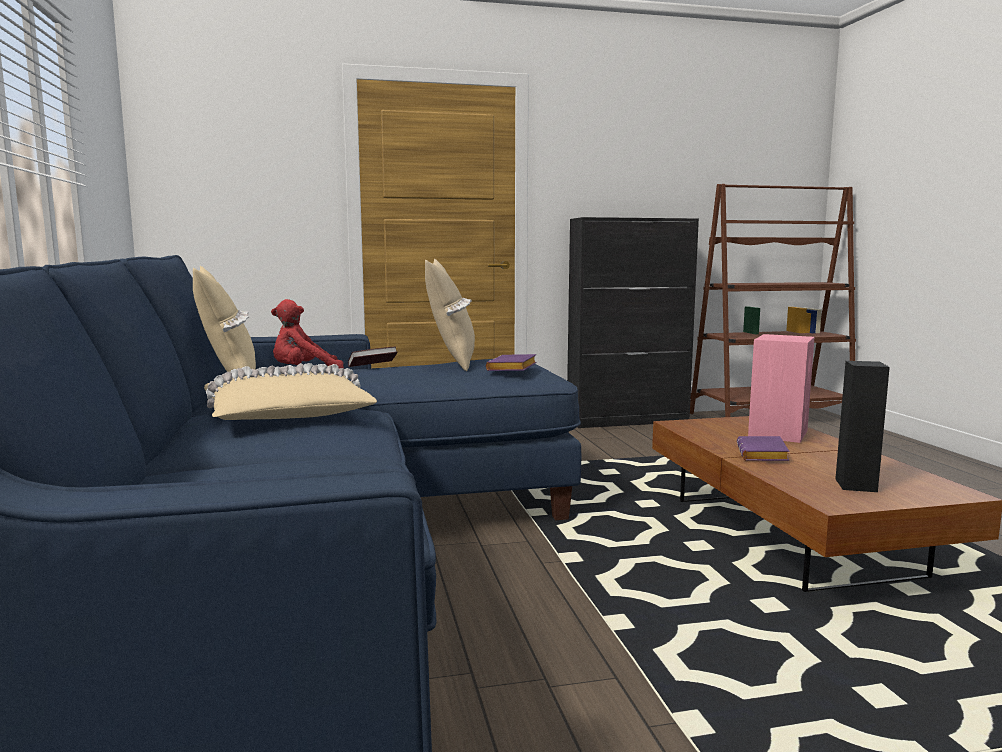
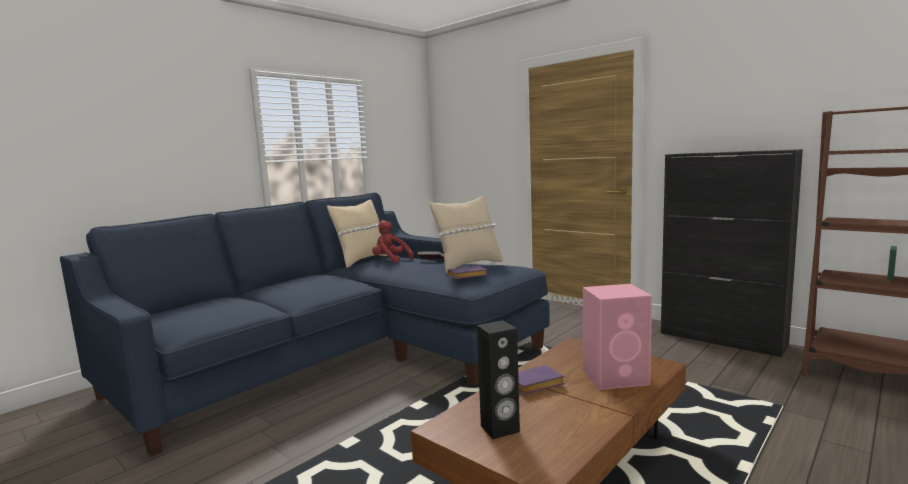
camera: 55 degrees right, 0 degrees up
beige pillow [204,363,377,420] -> none

